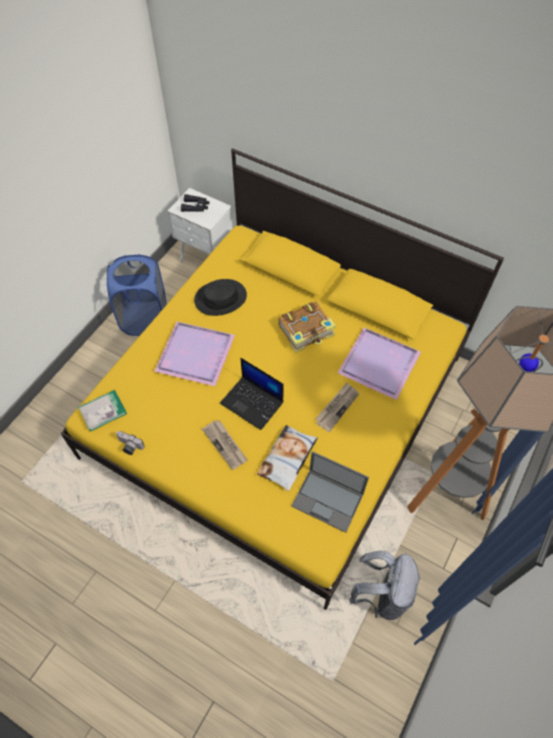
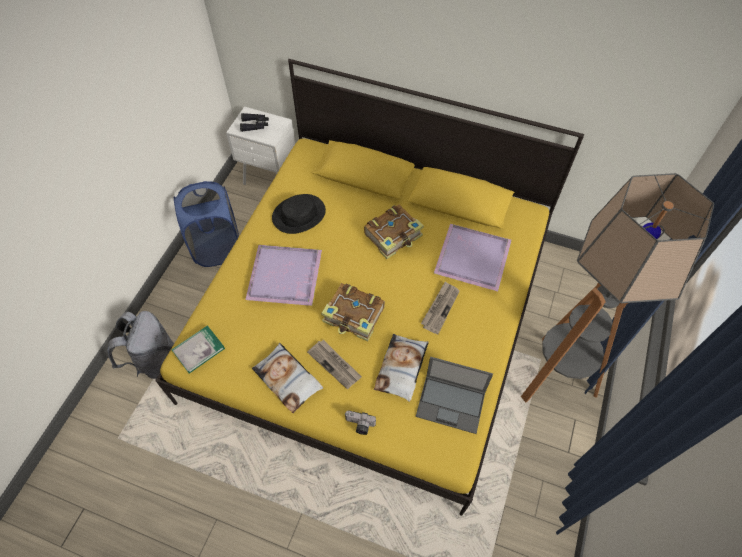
camera: 10 degrees left, 0 degrees up
camera [116,431,144,455] -> camera moved to [345,410,376,435]
laptop [220,358,283,430] -> book [321,283,385,341]
grey backpack [349,551,420,620] -> grey backpack moved to [108,311,174,379]
none -> pillow [252,343,323,413]

